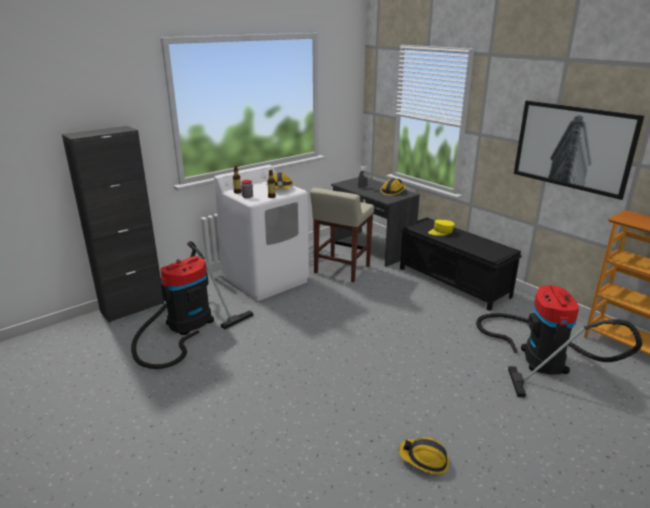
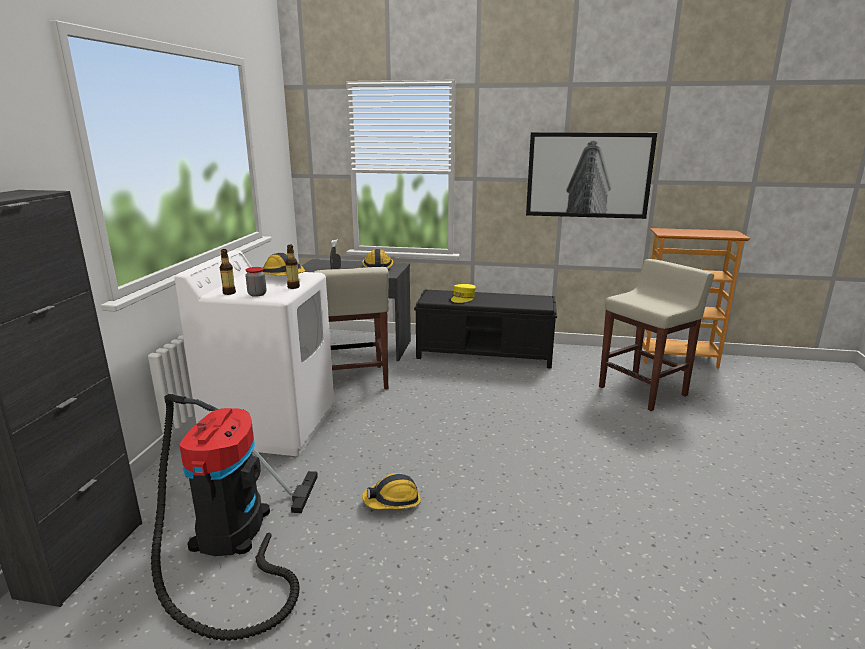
camera: 40 degrees left, 5 degrees down
hard hat [399,437,449,475] -> hard hat moved to [362,473,421,509]
vacuum cleaner [476,285,642,397] -> beige stool [599,259,714,411]

